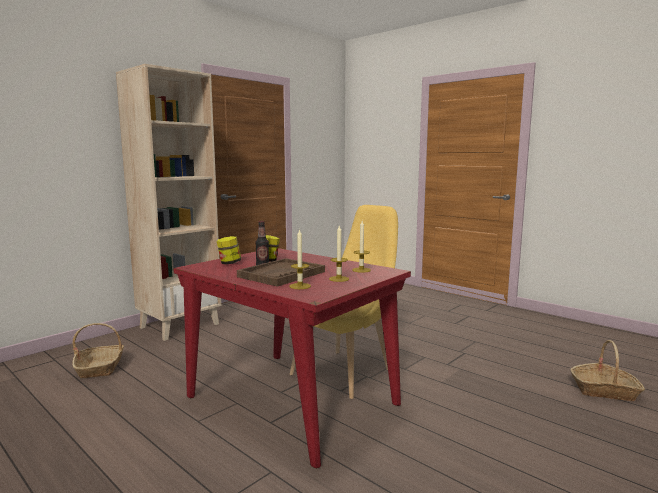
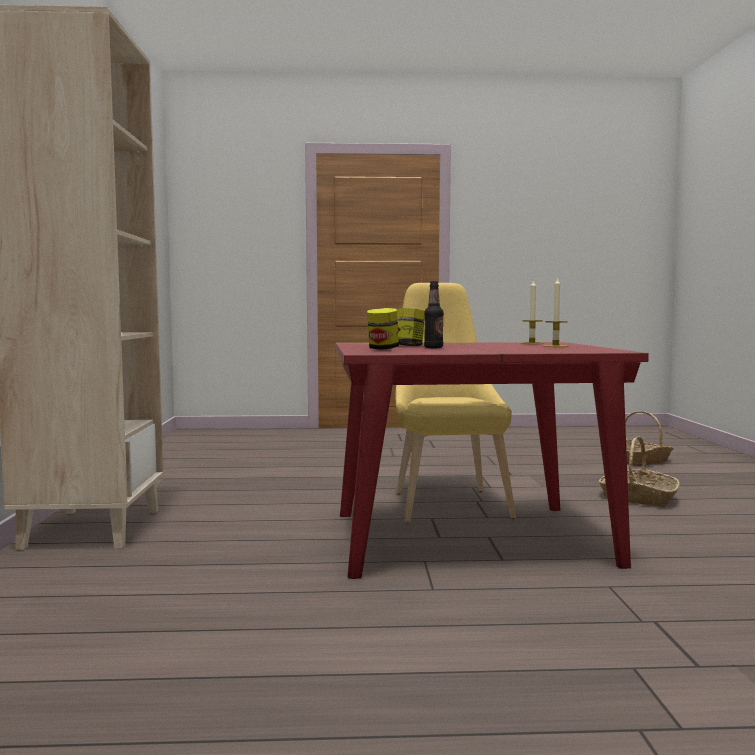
camera: 45 degrees left, 5 degrees down
basket [72,323,124,378] -> basket moved to [599,436,680,507]
brown tray [237,258,325,287] -> none
candle [289,229,311,289] -> none

